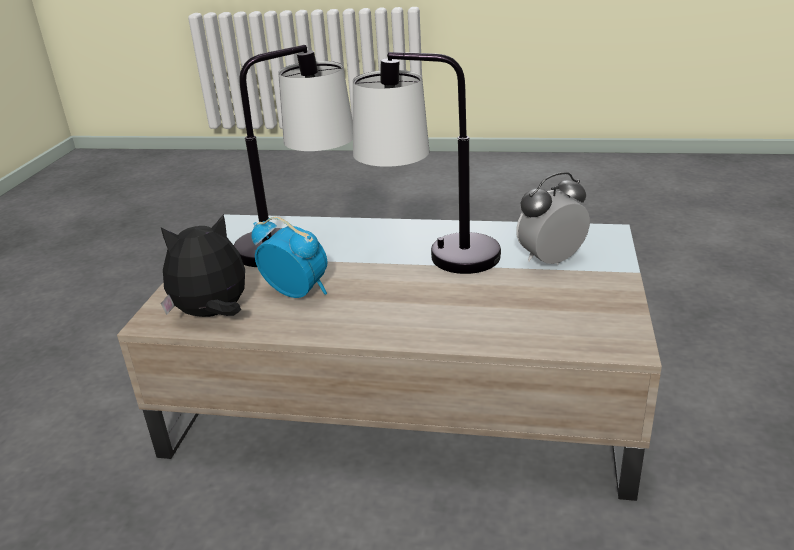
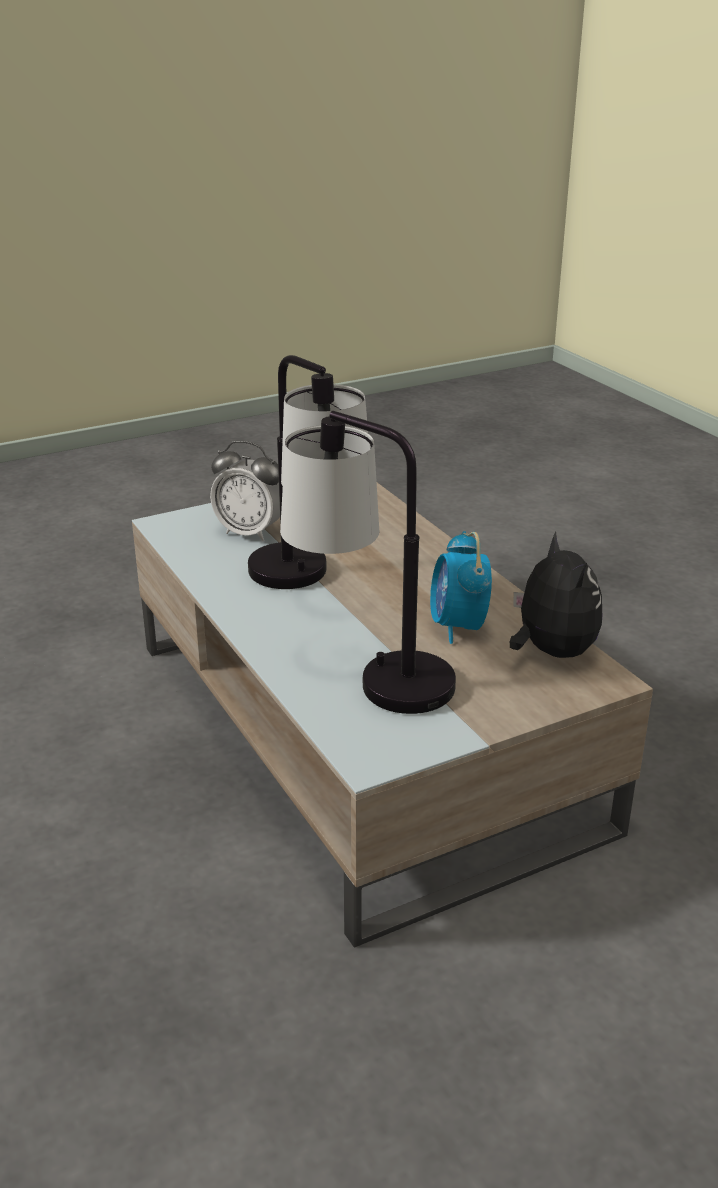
camera: 130 degrees left, 0 degrees up
plush toy [161,214,245,317] -> plush toy turned 135 degrees counterclockwise [510,532,602,658]

